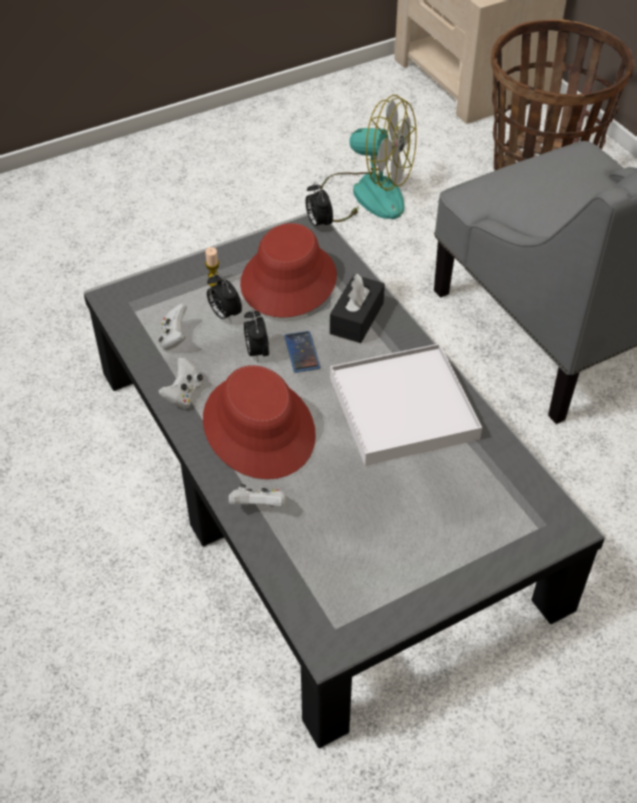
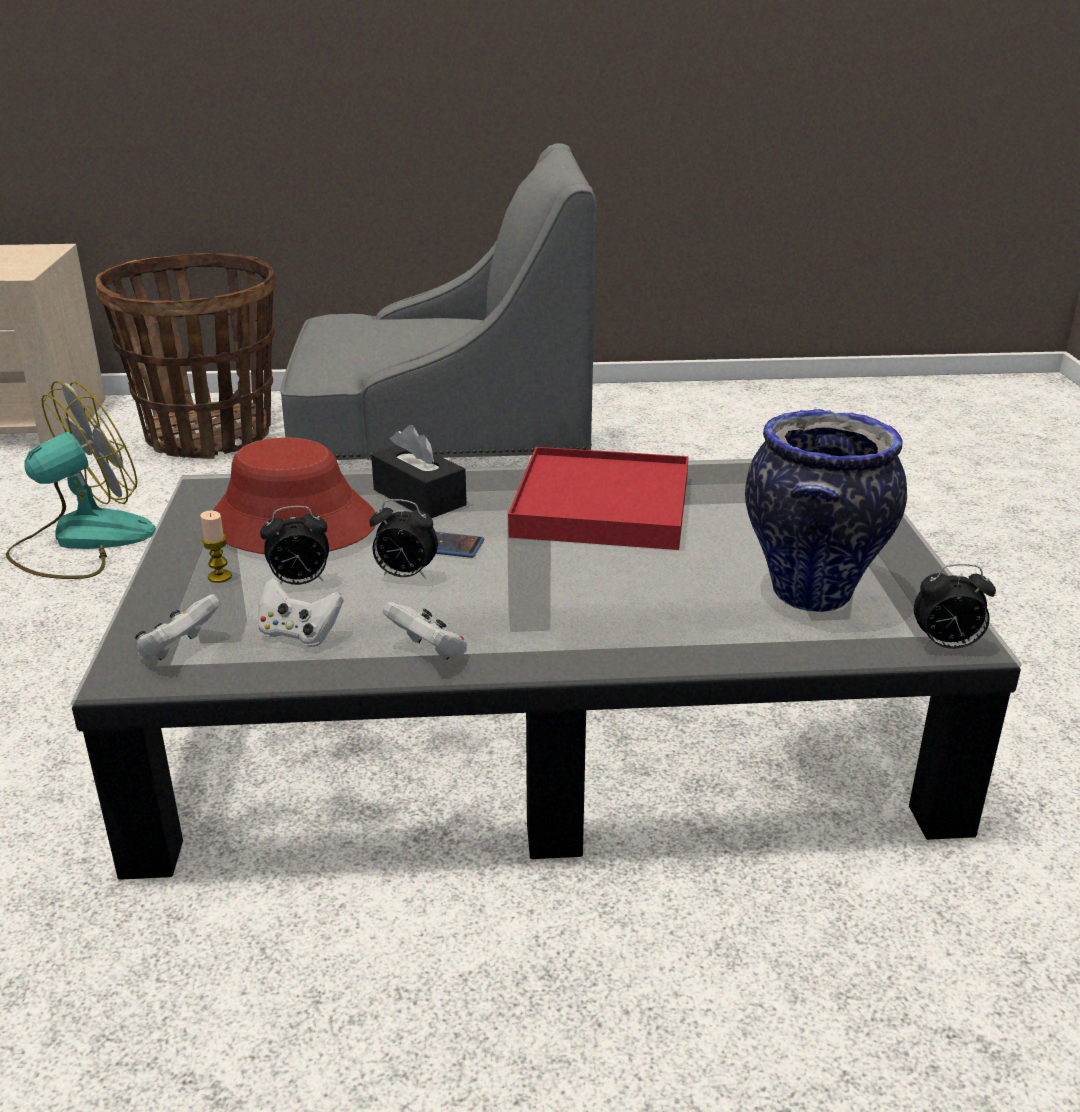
camera: 65 degrees left, 20 degrees down
red hat [203,365,316,479] -> none
white game controller [229,484,286,507] -> white game controller moved to [135,594,221,660]
alarm clock [305,182,333,231] -> alarm clock moved to [914,564,996,649]
white tray [330,343,482,466] -> red tray [508,447,689,550]
none -> vase [745,409,907,612]

